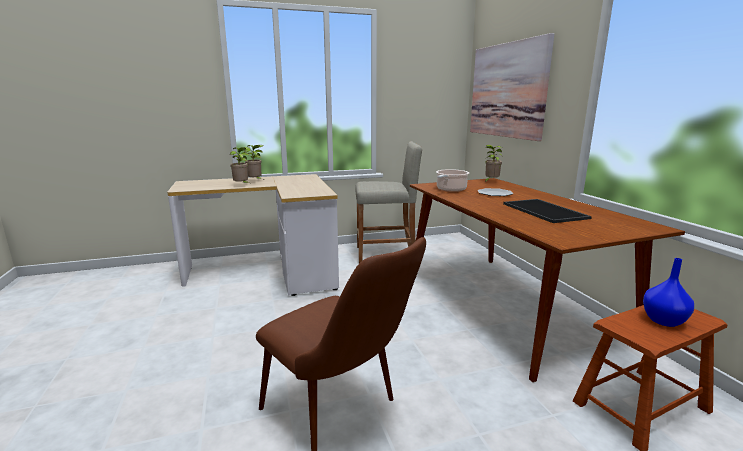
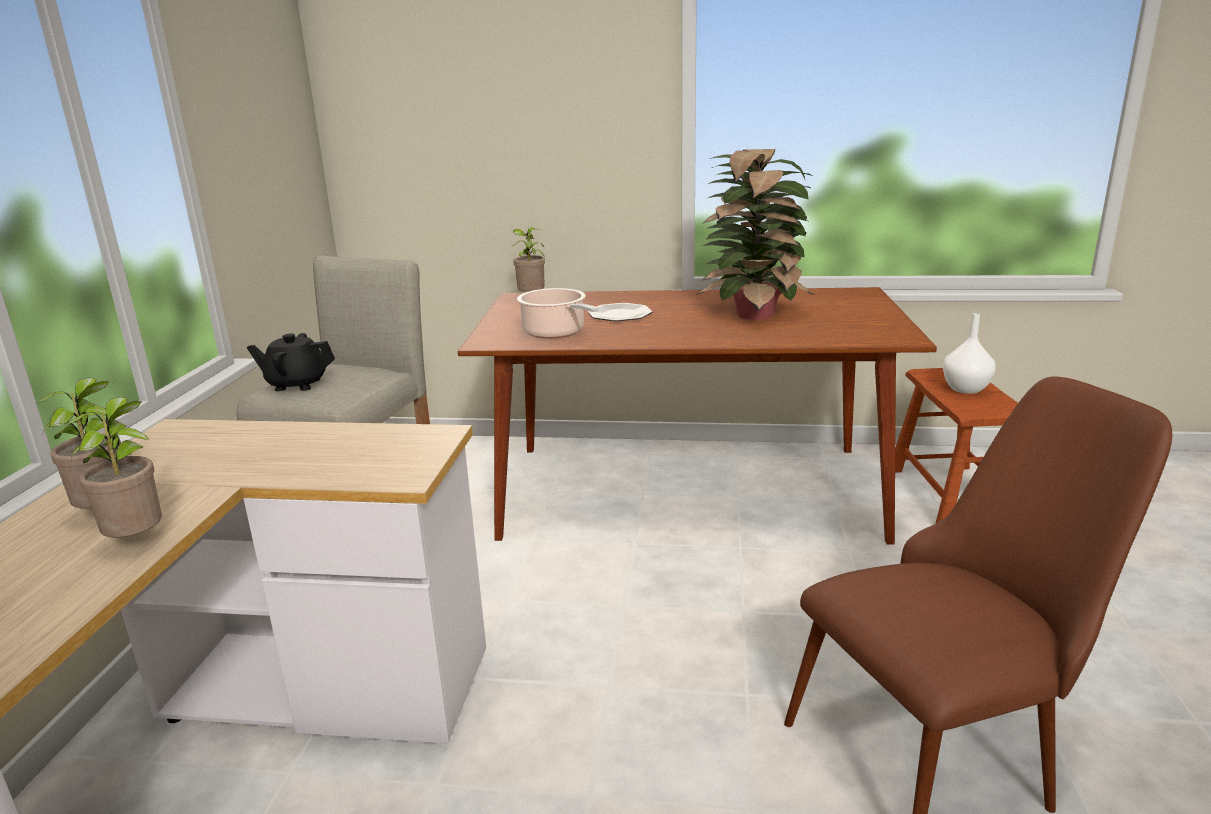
camera: 65 degrees left, 5 degrees up
picture [470,33,554,141] -> none
tray [503,199,592,223] -> potted plant [696,149,814,320]
blue vase [643,258,694,327] -> white vase [943,313,996,394]
none -> black teapot [247,333,335,391]

